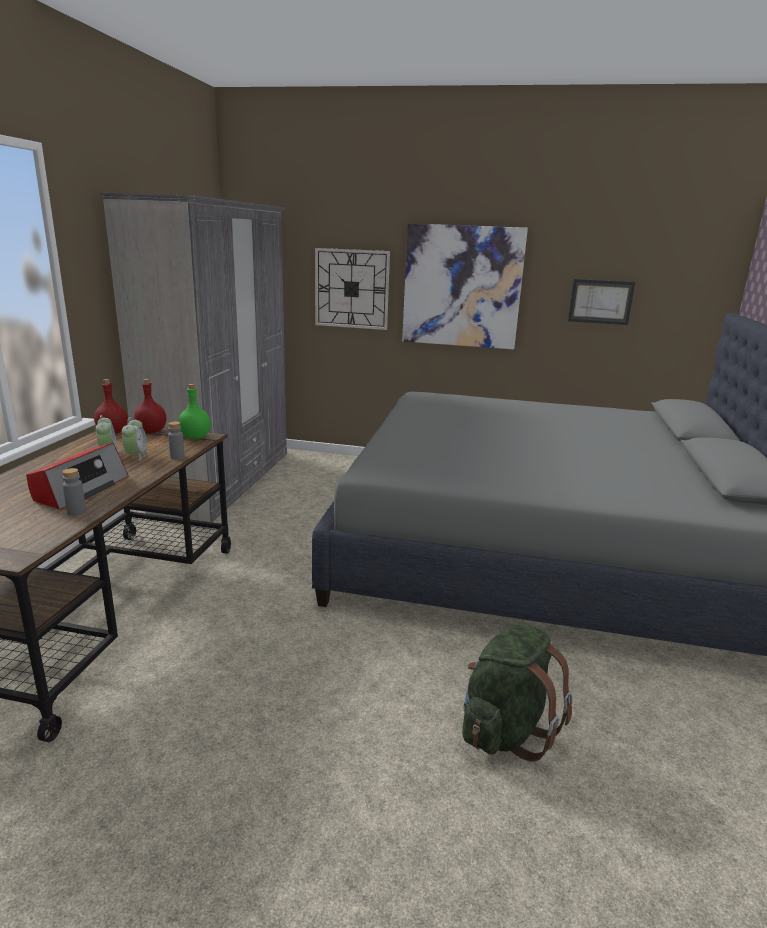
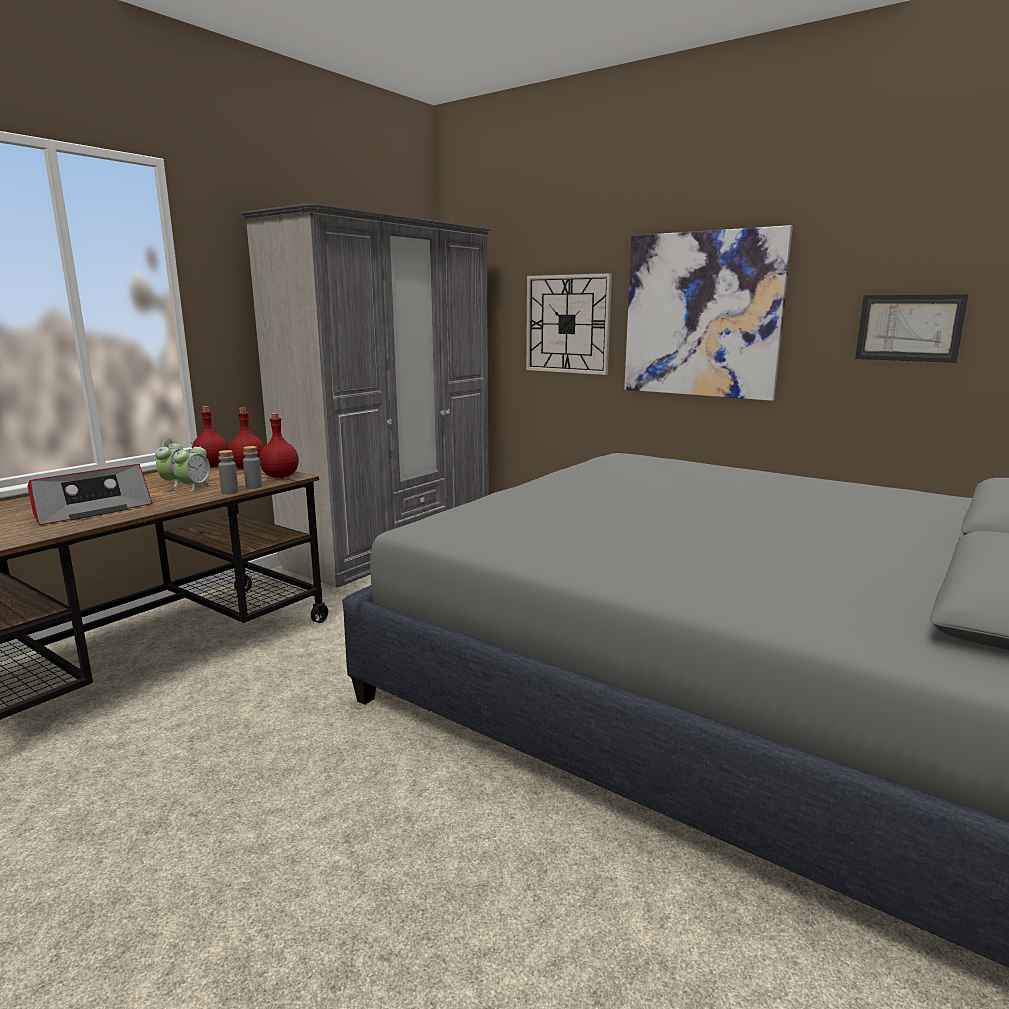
camera: 25 degrees right, 5 degrees down
grey bottle [62,468,86,516] -> grey bottle moved to [243,446,262,489]
green bottle [178,384,211,439] -> red bottle [259,413,299,478]
green backpack [462,624,573,762] -> none

